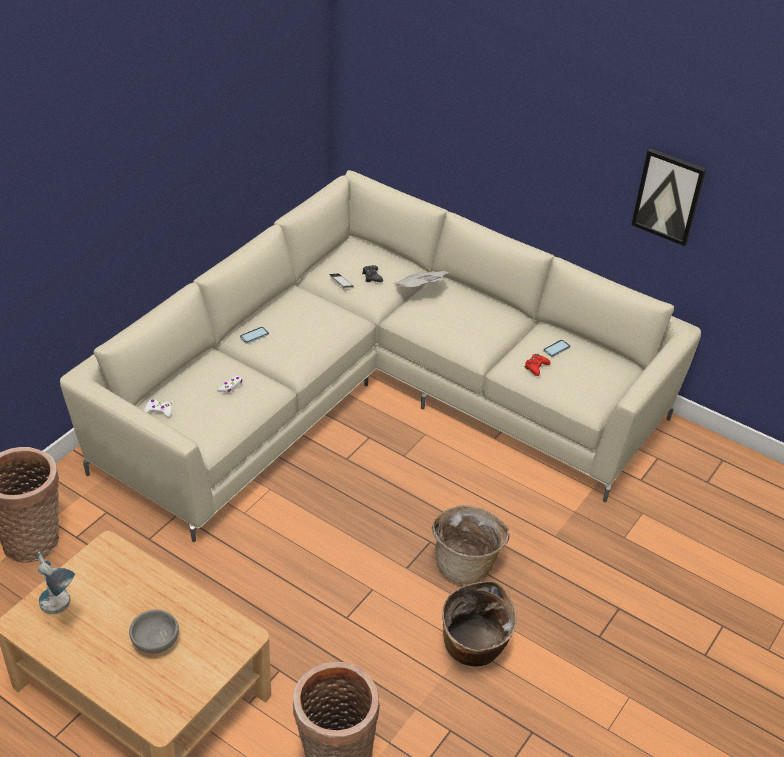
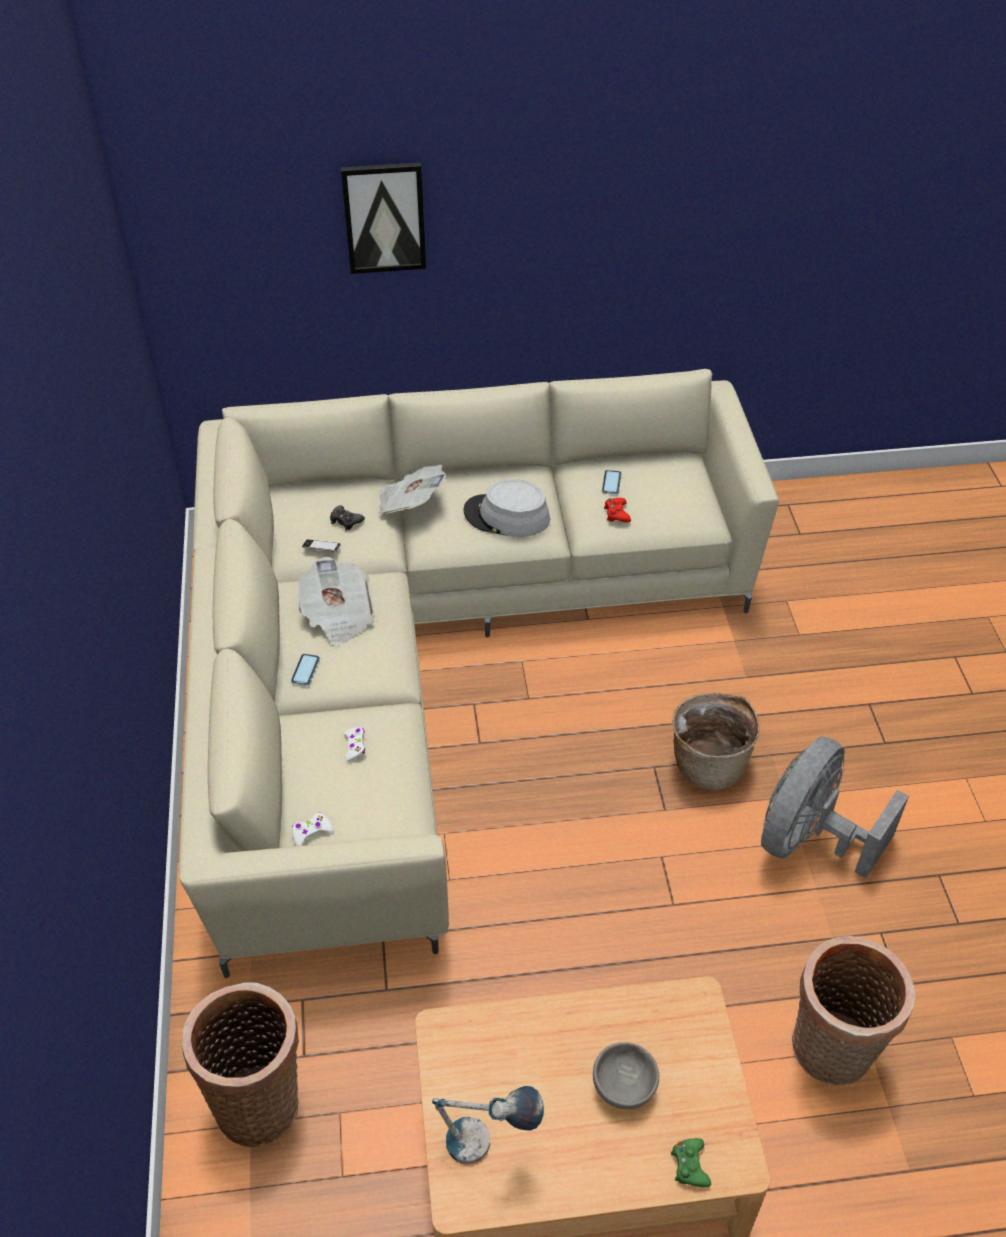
camera: 40 degrees left, 5 degrees up
basket [442,581,517,667] -> grey fan [761,736,909,878]
picture [631,149,706,246] -> picture moved to [341,163,426,274]
none -> newspaper [298,557,374,646]
none -> grey hat [463,479,550,537]
none -> green game controller [671,1138,711,1187]

